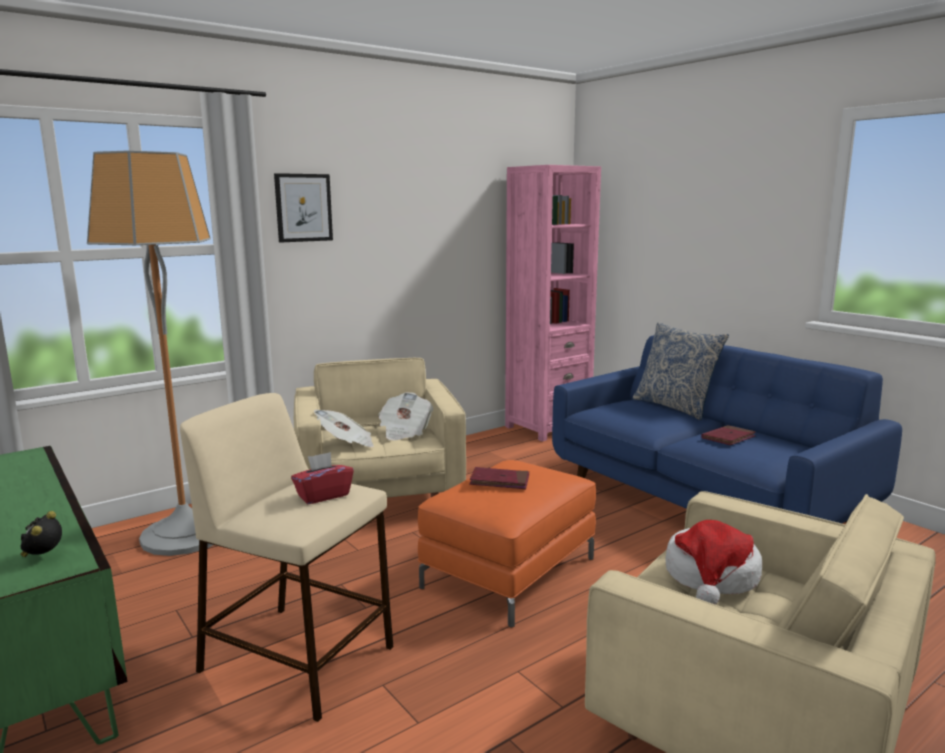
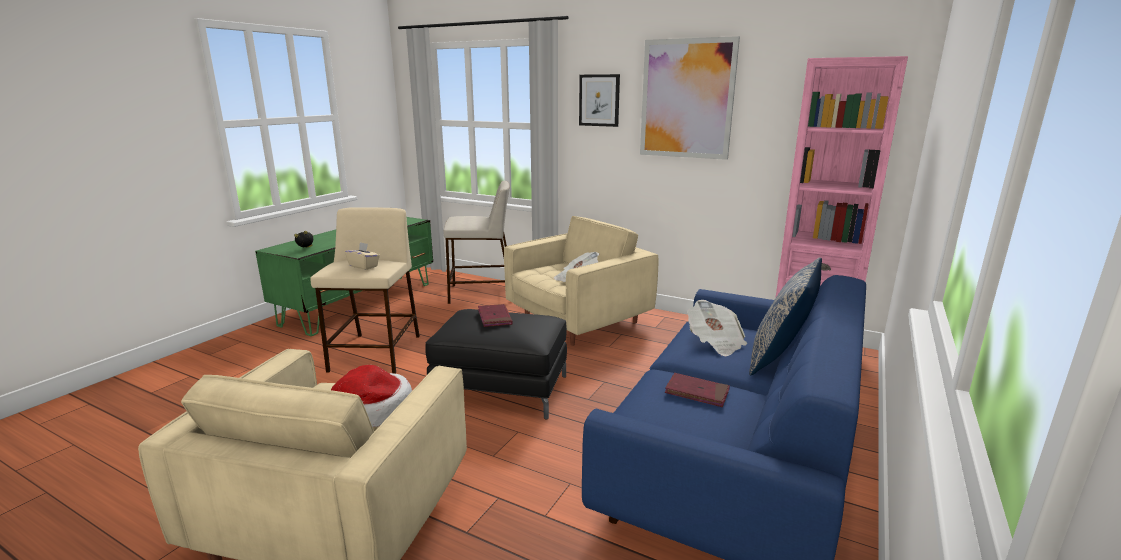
camera: 65 degrees right, 5 degrees up
floor lamp [87,151,213,556] -> beige stool [444,181,510,304]
red tissue box [291,452,354,504] -> beige tissue box [345,242,380,270]
newspaper [314,410,374,447] -> newspaper moved to [687,300,747,356]
orange ottoman [418,460,596,628] -> black ottoman [426,309,567,420]
none -> picture [640,36,740,160]

